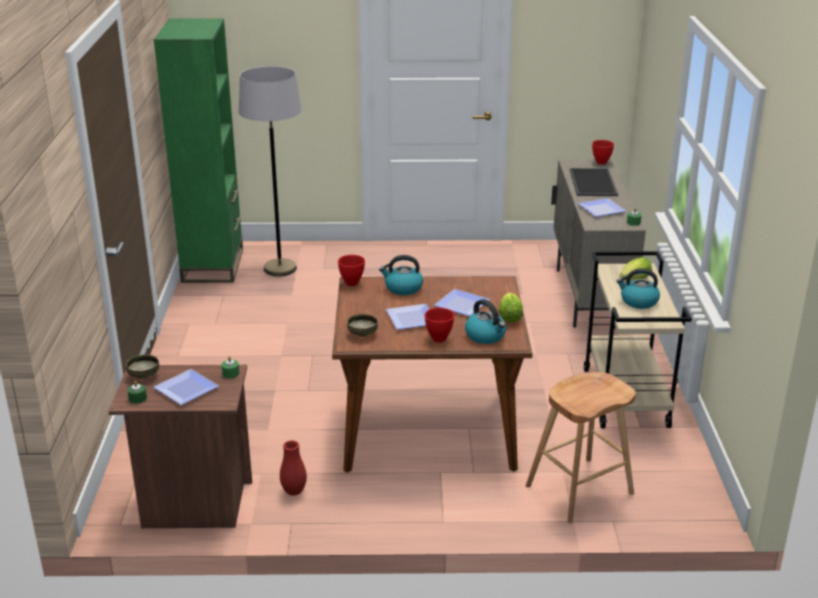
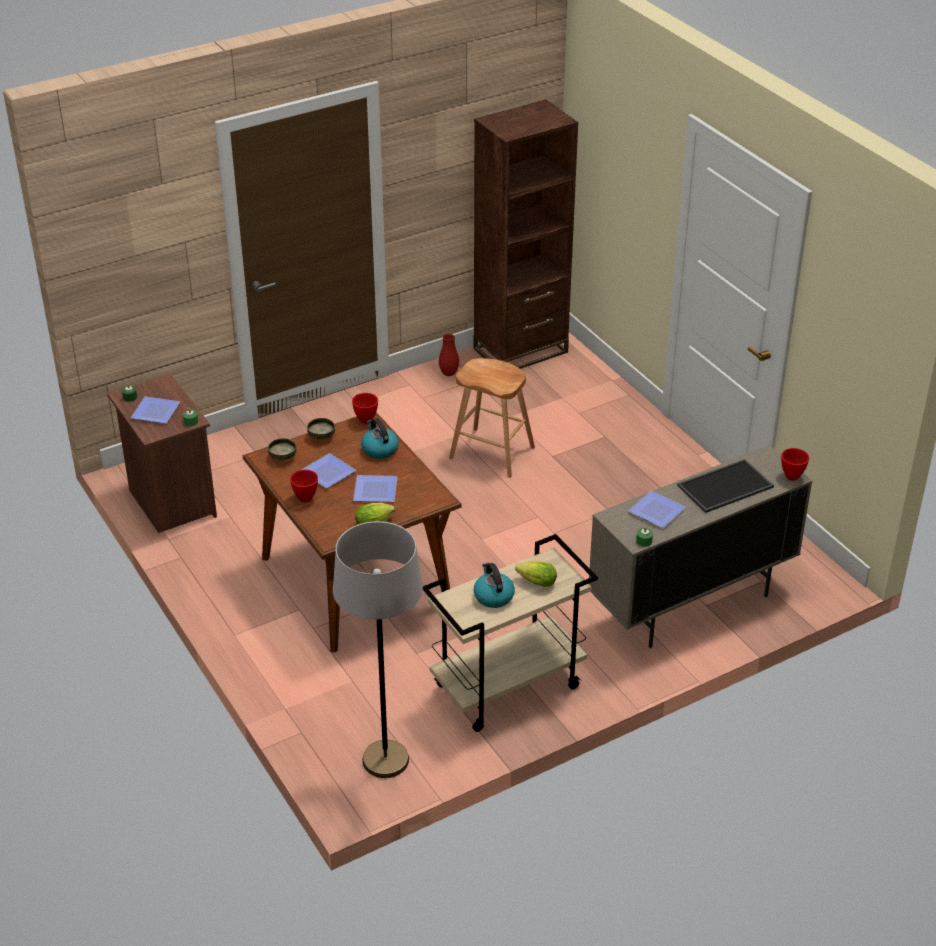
camera: 60 degrees right, 10 degrees up
bowl [126,354,159,379] -> bowl moved to [307,418,335,440]
green bookcase [154,18,243,283] -> brown bookcase [473,100,578,369]
grey floor lamp [239,66,301,276] -> grey floor lamp moved to [333,521,423,778]
red vase [280,440,307,496] -> red vase moved to [439,334,459,376]
kettle [465,299,506,344] -> none
brown stool [526,372,636,523] -> brown stool moved to [449,358,535,478]

